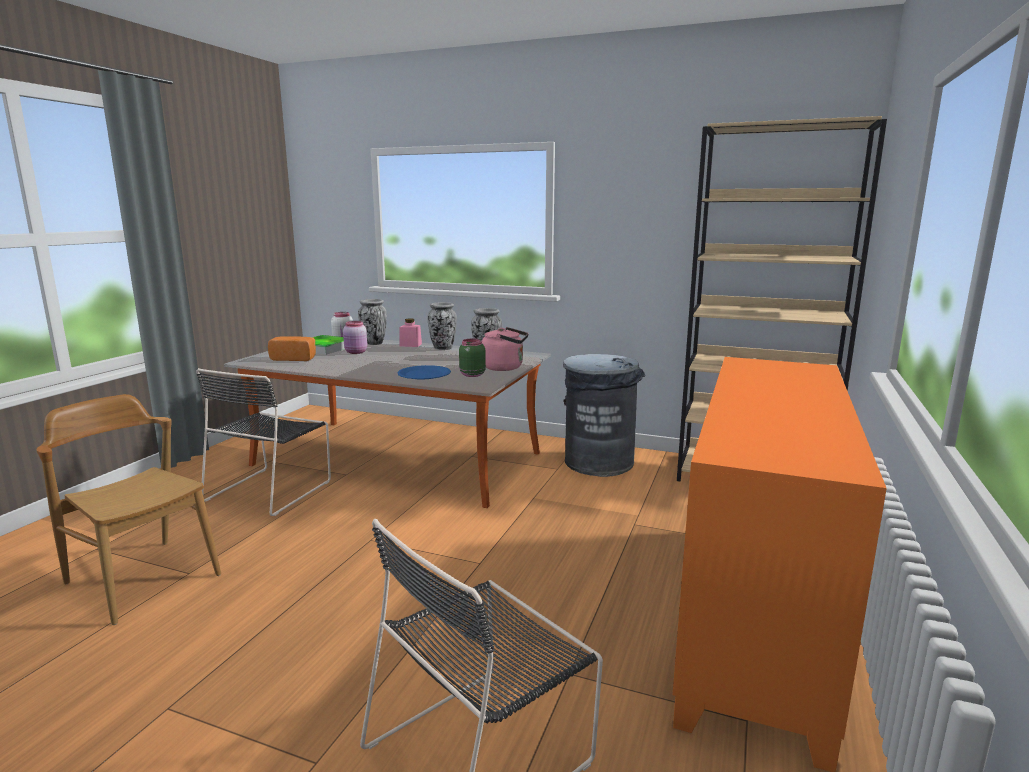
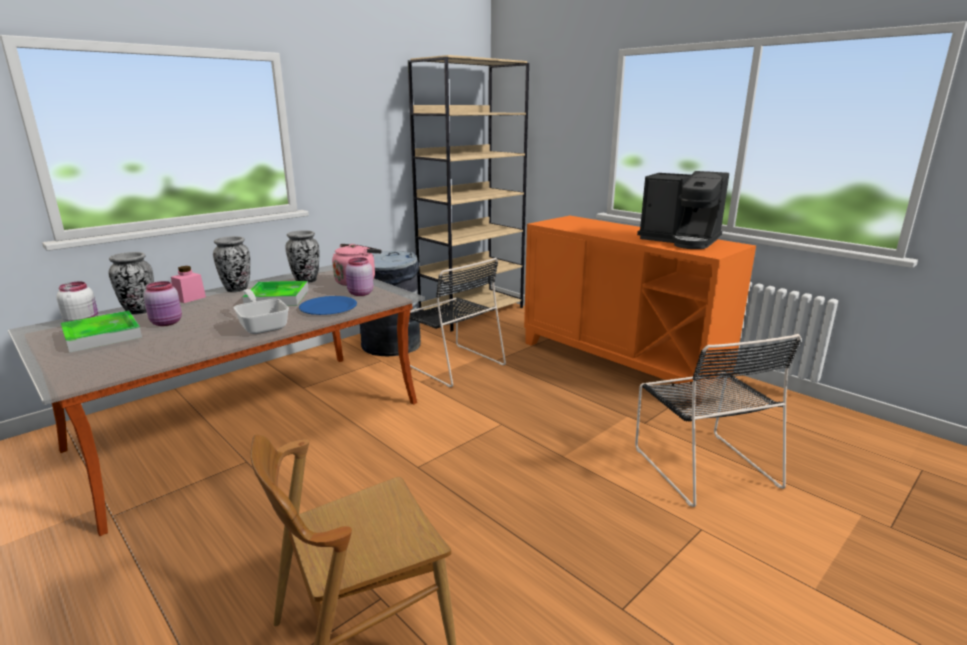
camera: 65 degrees left, 5 degrees up
black chair [196,368,331,516] -> black chair moved to [409,258,506,387]
bread [268,336,316,361] -> none
green jar [459,339,486,377] -> pink jar [346,257,373,296]
none -> frying pan [234,289,289,334]
none -> tray [243,281,309,306]
none -> coffee machine [637,171,729,249]

